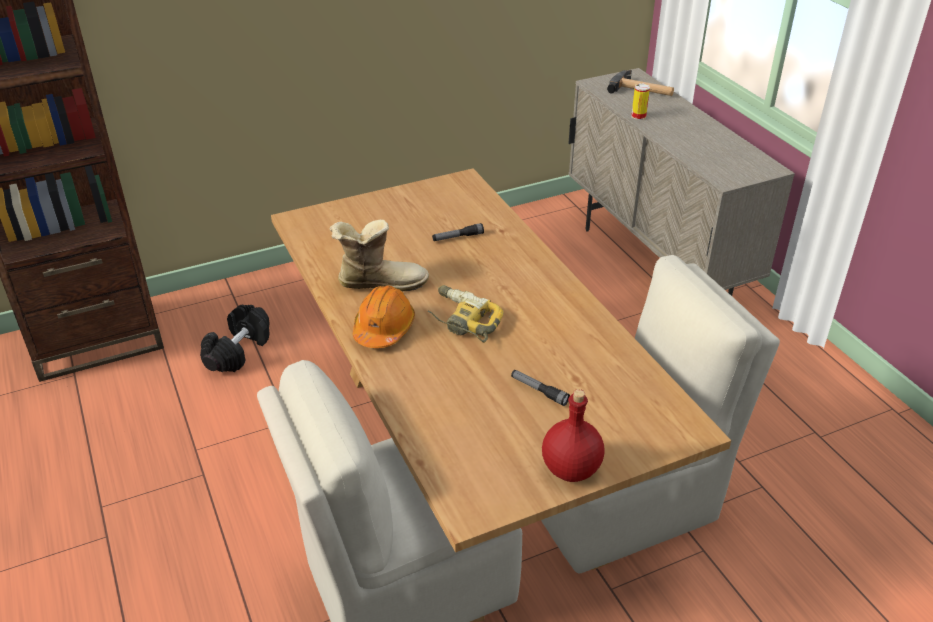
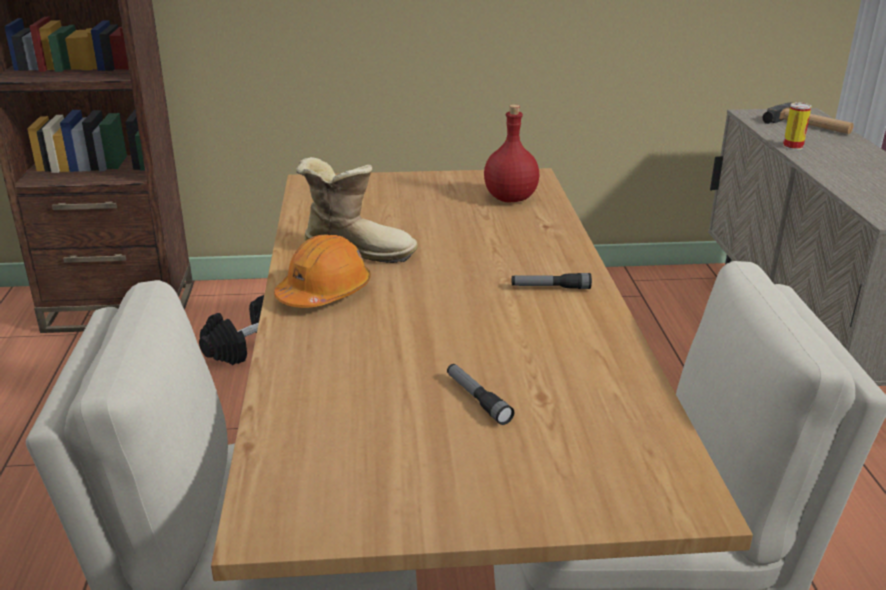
camera: 20 degrees right, 10 degrees down
power drill [428,285,504,343] -> none
flashlight [432,223,484,241] -> flashlight moved to [512,273,592,289]
red bottle [542,389,605,482] -> red bottle moved to [484,104,539,203]

